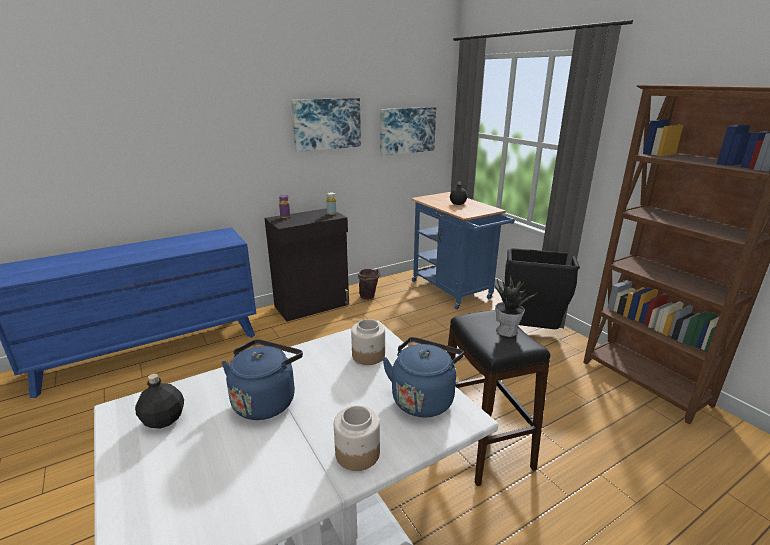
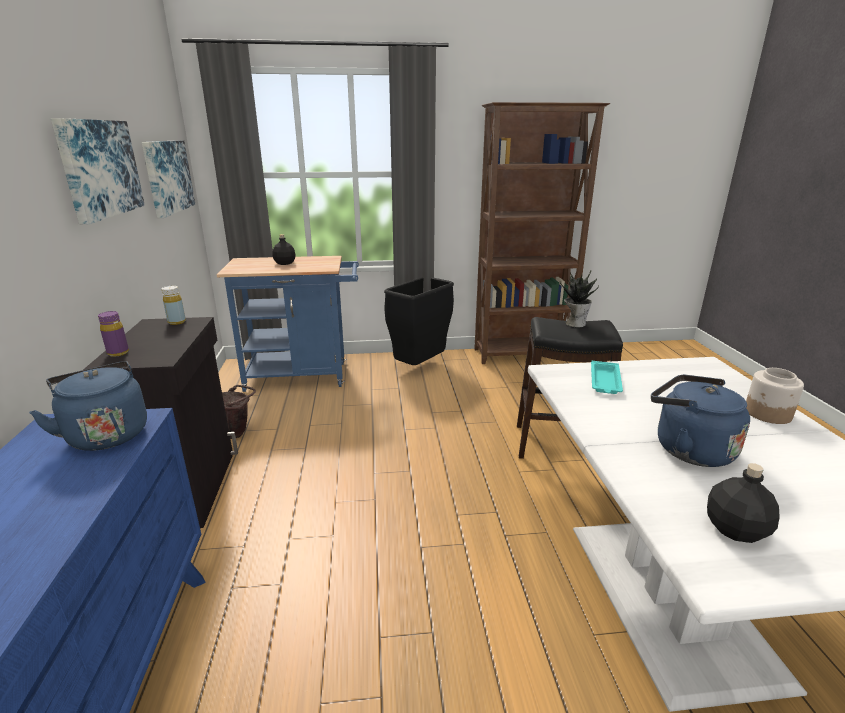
camera: 65 degrees left, 0 degrees up
jar [351,319,385,365] -> turquoise tray [591,361,623,394]
blue kettle [382,337,464,417] -> blue kettle moved to [29,361,147,451]

